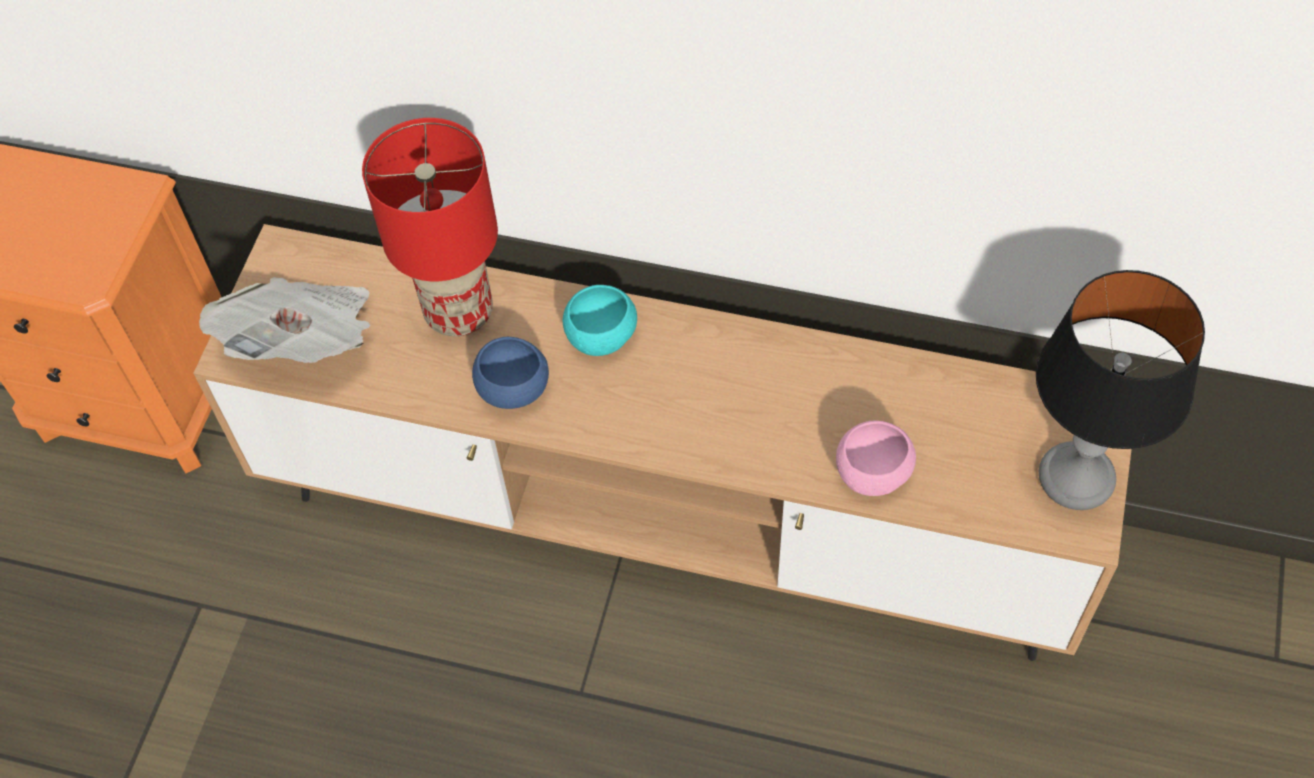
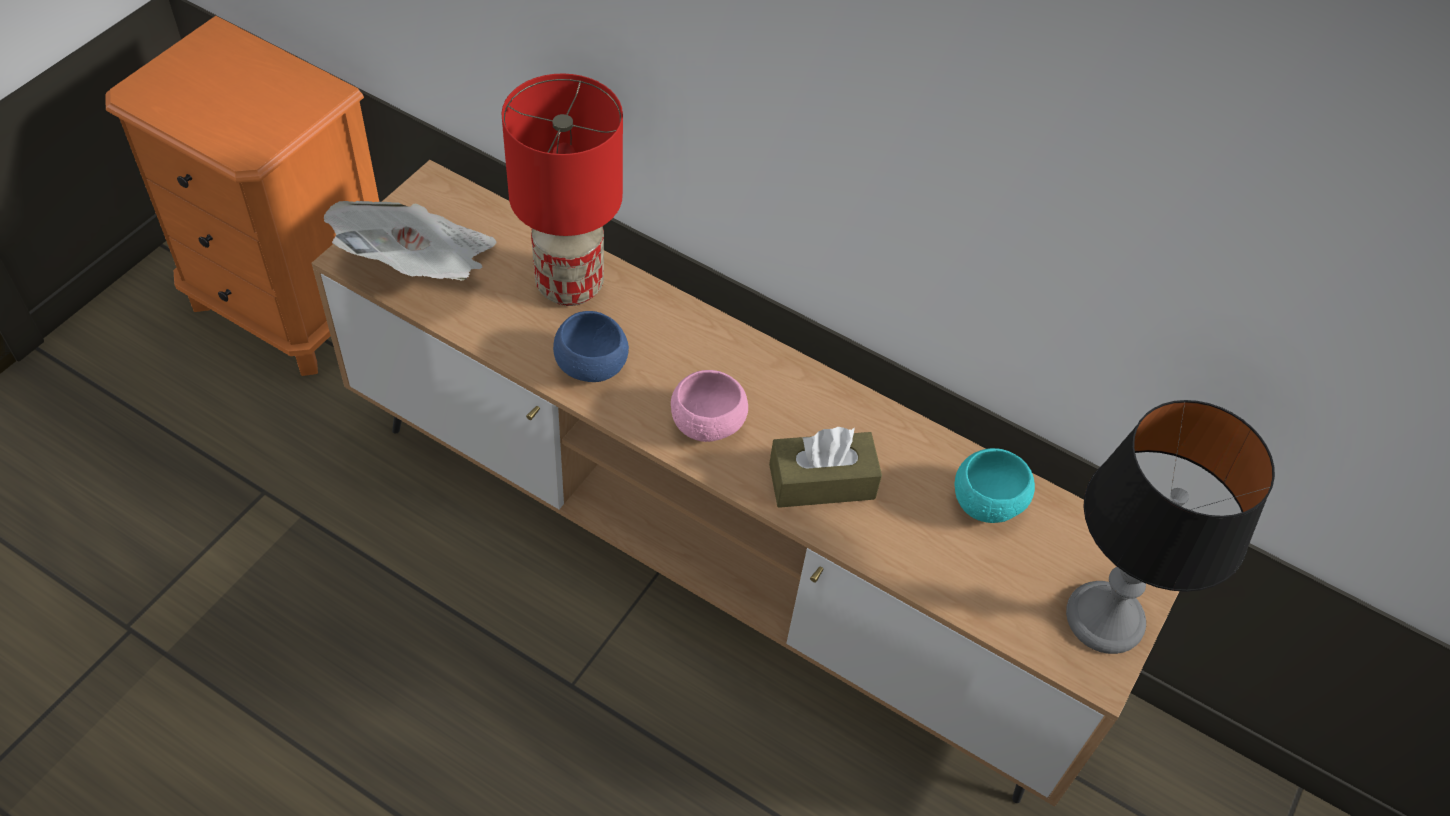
camera: 10 degrees right, 5 degrees down
turquoise bowl [563,285,637,356] -> turquoise bowl moved to [955,448,1035,523]
pink bowl [836,420,916,496] -> pink bowl moved to [671,370,748,442]
none -> brown tissue box [769,427,882,508]

